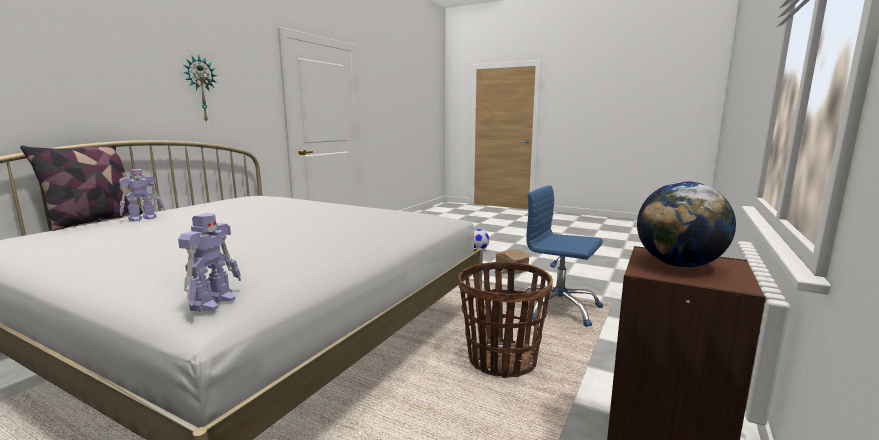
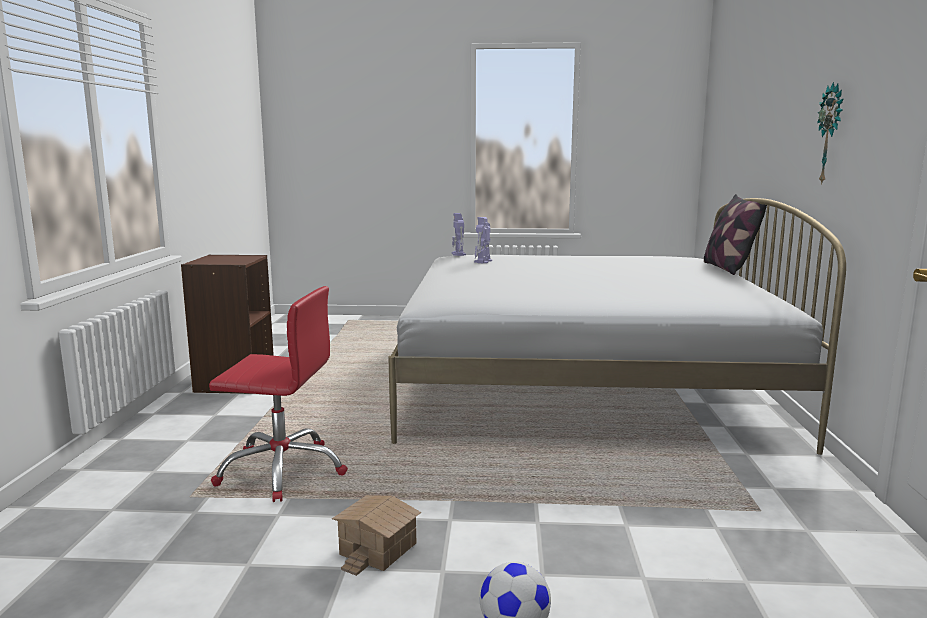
camera: 155 degrees right, 0 degrees up
toy robot [119,169,165,221] -> toy robot moved to [474,217,492,263]
basket [458,262,553,378] -> none
blue office chair [523,185,603,327] -> red office chair [209,286,348,502]
globe [637,181,736,267] -> none

